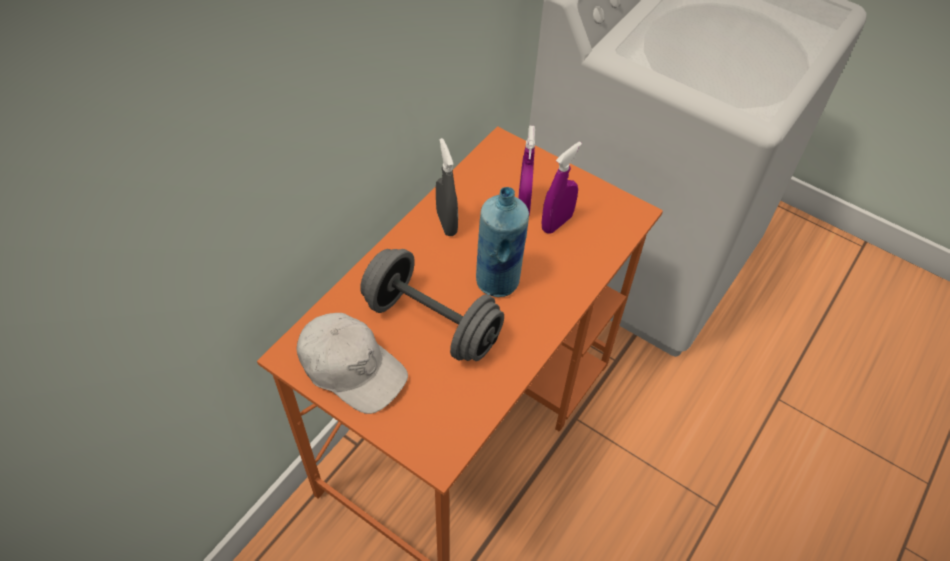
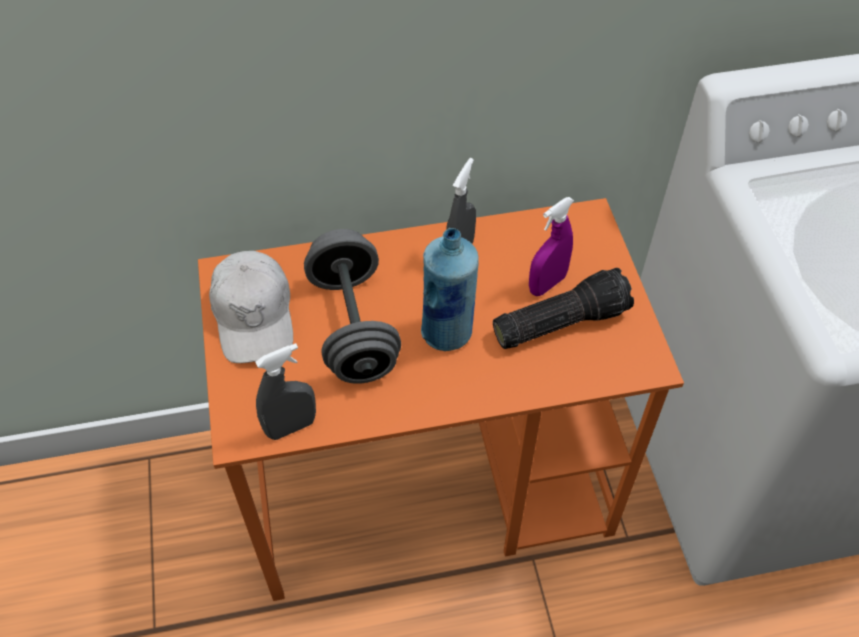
camera: 45 degrees right, 0 degrees up
purple spray bottle [541,141,582,234] -> flashlight [493,268,634,349]
none -> grey spray bottle [255,343,316,440]

